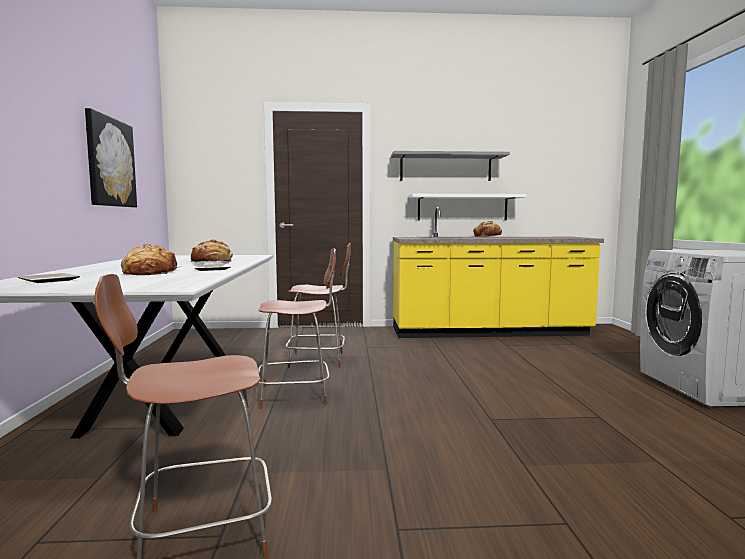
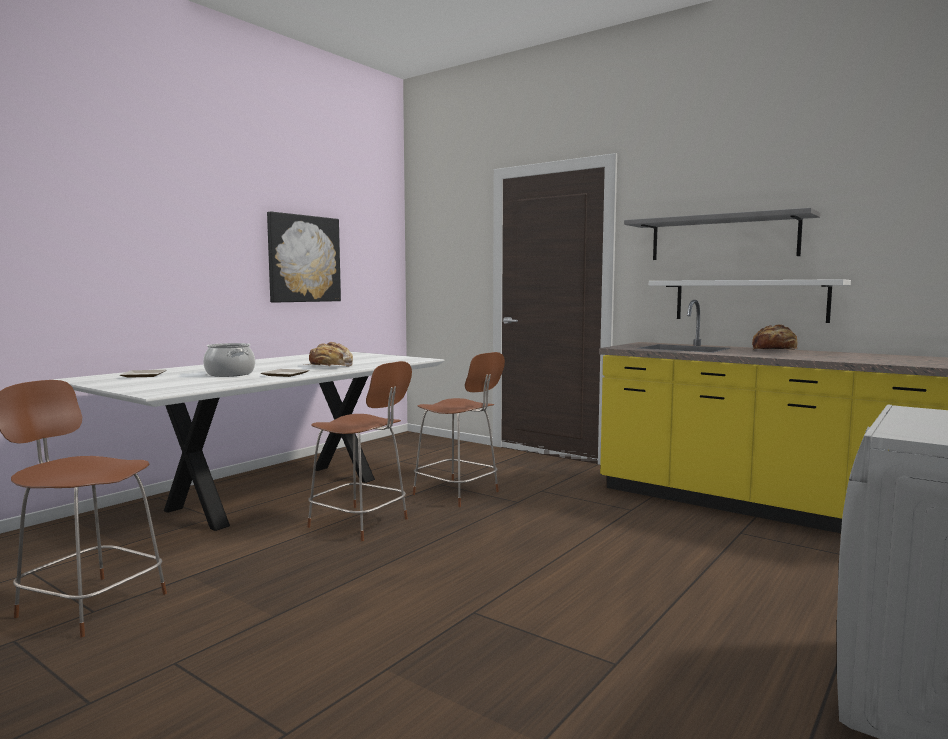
camera: 40 degrees right, 0 degrees up
bread [121,244,181,275] -> cooking pot [203,343,255,377]

